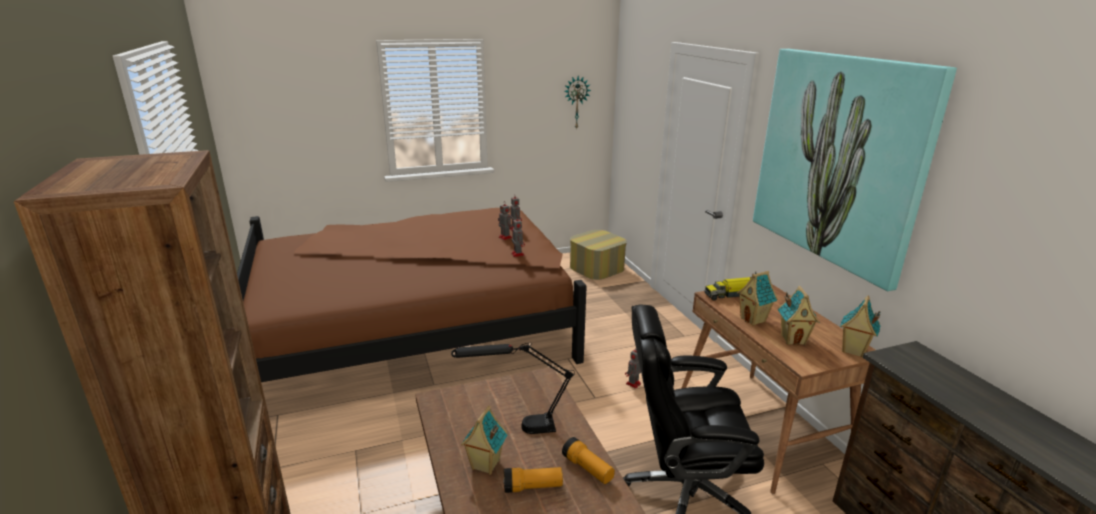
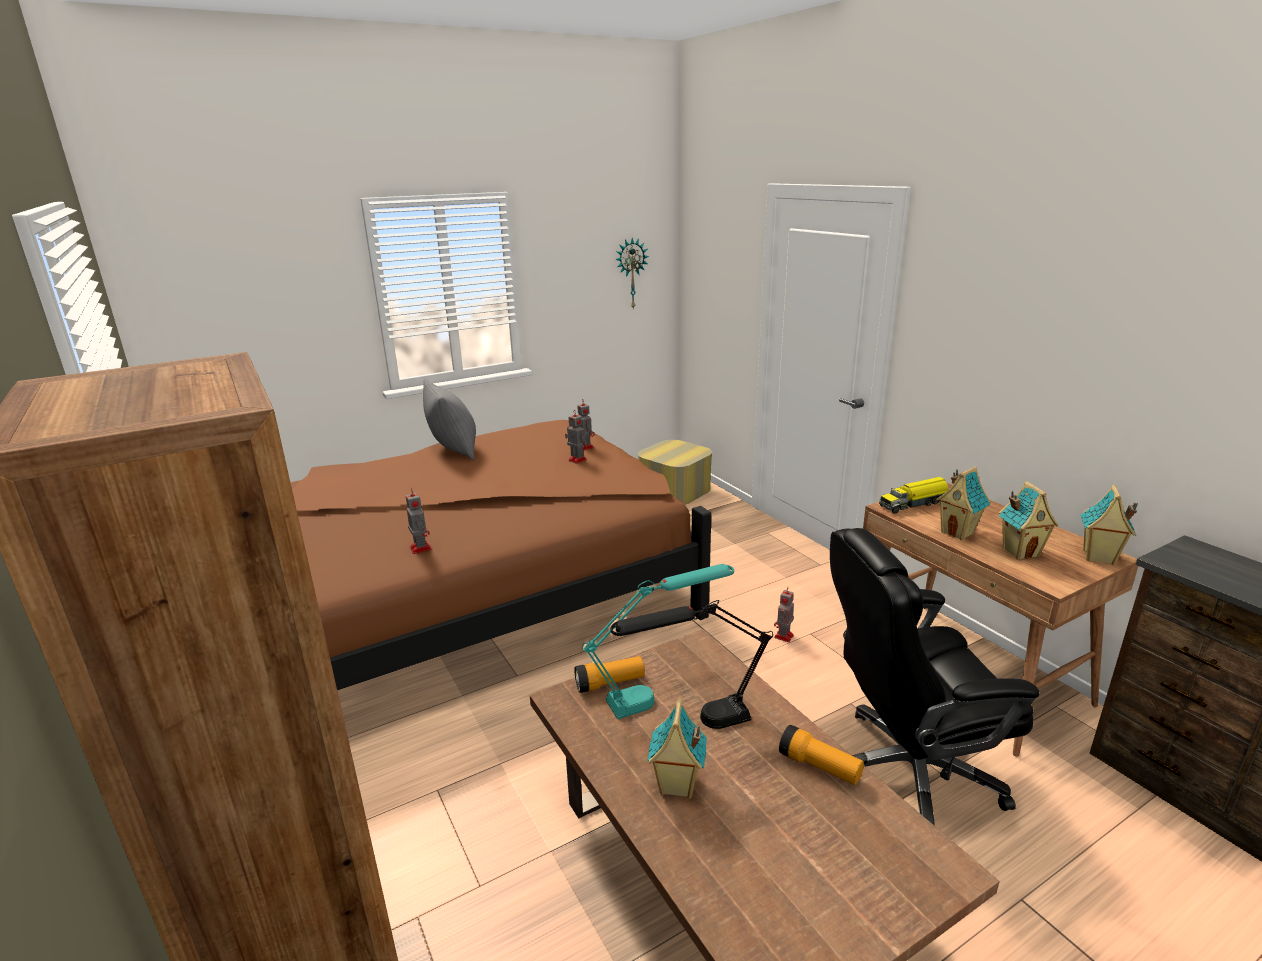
camera: 10 degrees left, 0 degrees up
flashlight [503,467,563,493] -> flashlight moved to [574,656,645,693]
toy robot [511,216,525,257] -> toy robot moved to [406,488,432,554]
picture [753,49,957,291] -> none
none -> grey pillow [423,379,476,460]
none -> turquoise table lamp [582,564,734,719]

